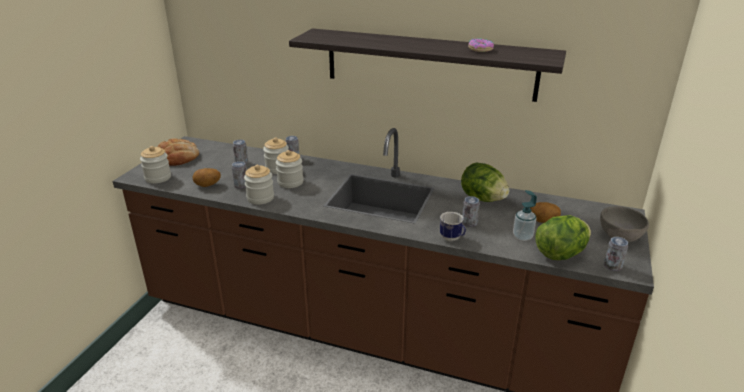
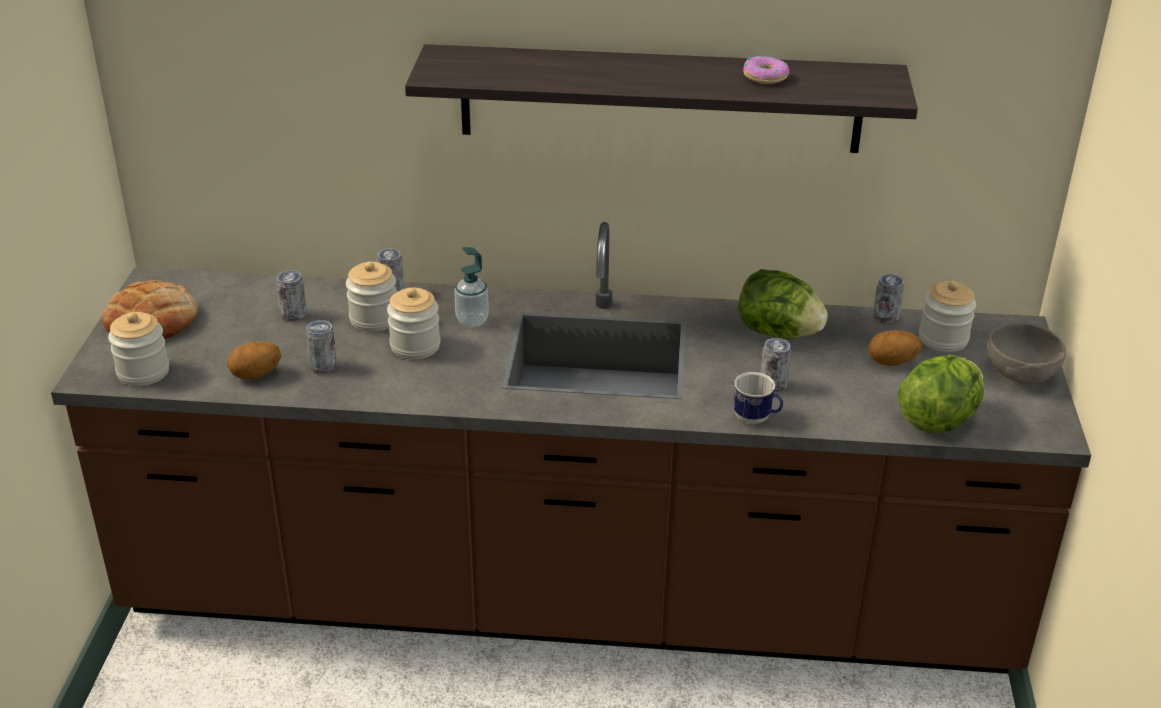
camera: 15 degrees left, 5 degrees up
jar [244,165,274,204] -> jar moved to [919,281,976,352]
soap dispenser [513,190,537,241] -> soap dispenser moved to [454,247,489,327]
can [604,237,628,271] -> can moved to [873,274,904,325]

